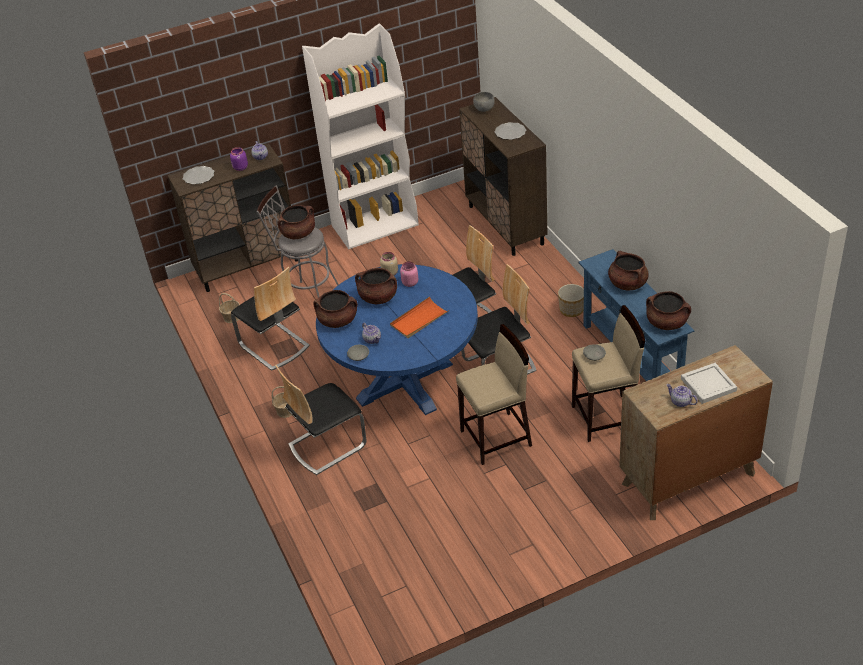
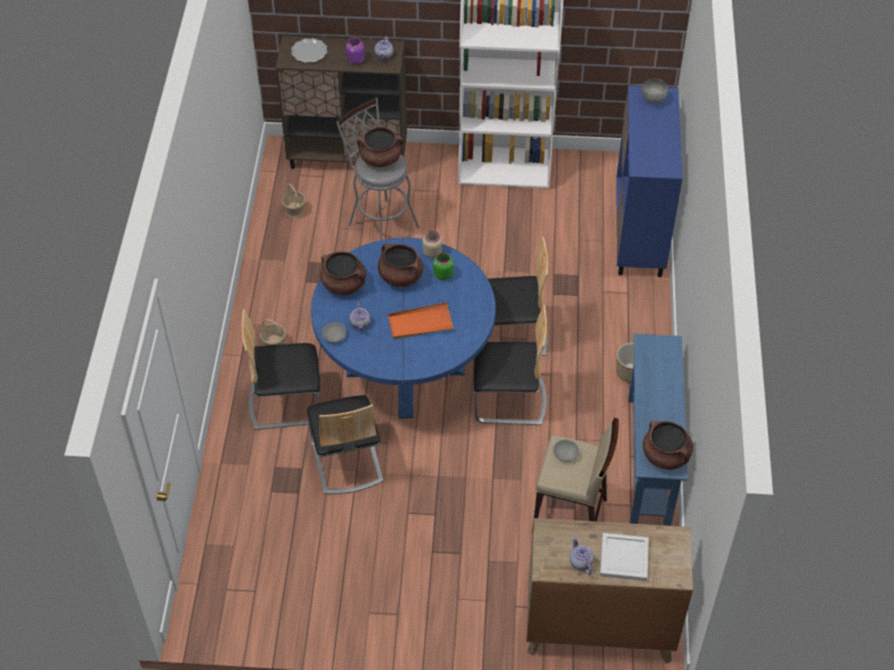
camera: 25 degrees right, 10 degrees up
chair [231,267,310,371] -> chair moved to [307,395,383,494]
pink jar [400,262,418,287] -> green jar [433,252,453,280]
beige stool [456,324,532,465] -> none
brown cabinet [459,97,547,256] -> blue cabinet [616,86,683,277]
plate [495,122,526,140] -> none
brown cooking pot [608,251,649,290] -> none

